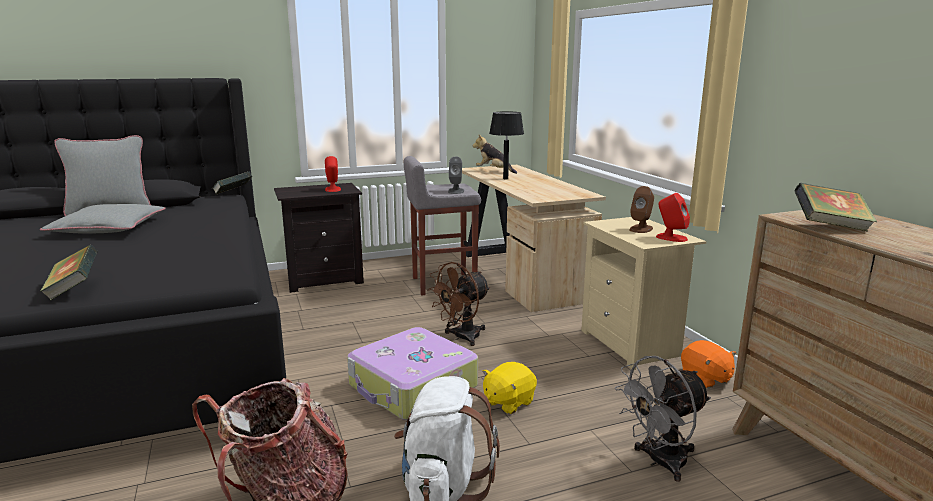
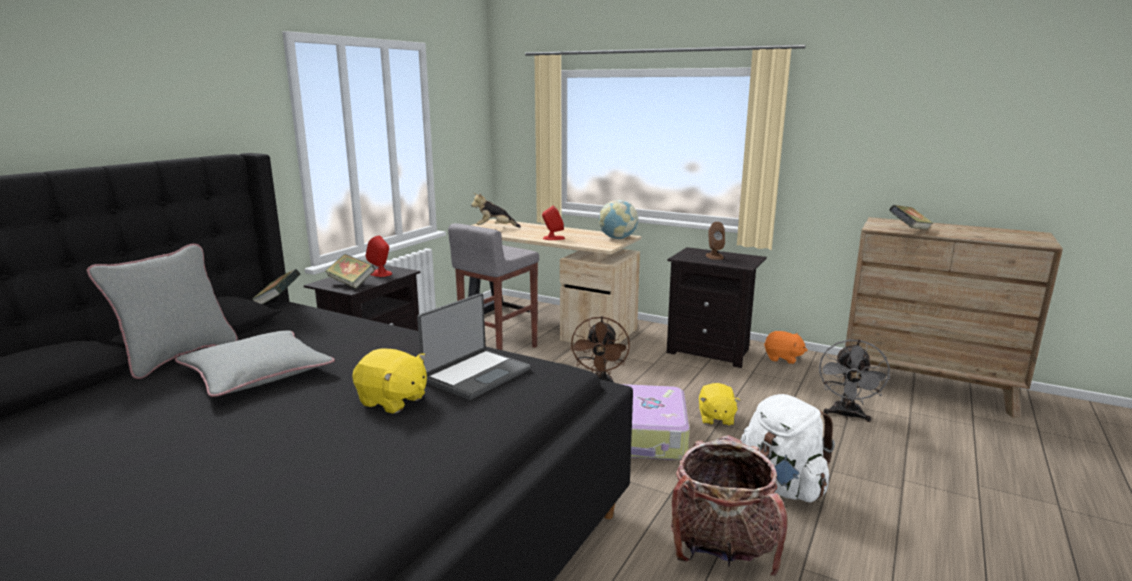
camera: 40 degrees left, 0 degrees up
book [40,245,98,301] -> book moved to [325,254,375,289]
grey speaker [448,156,464,194] -> none
black table lamp [489,111,524,179] -> none
beige nightstand [581,217,706,370] -> black nightstand [667,247,767,368]
red speaker [656,193,690,242] -> red speaker moved to [542,206,565,240]
none -> yellow plush toy [352,349,427,414]
none -> laptop [417,293,531,400]
none -> globe [599,199,639,239]

